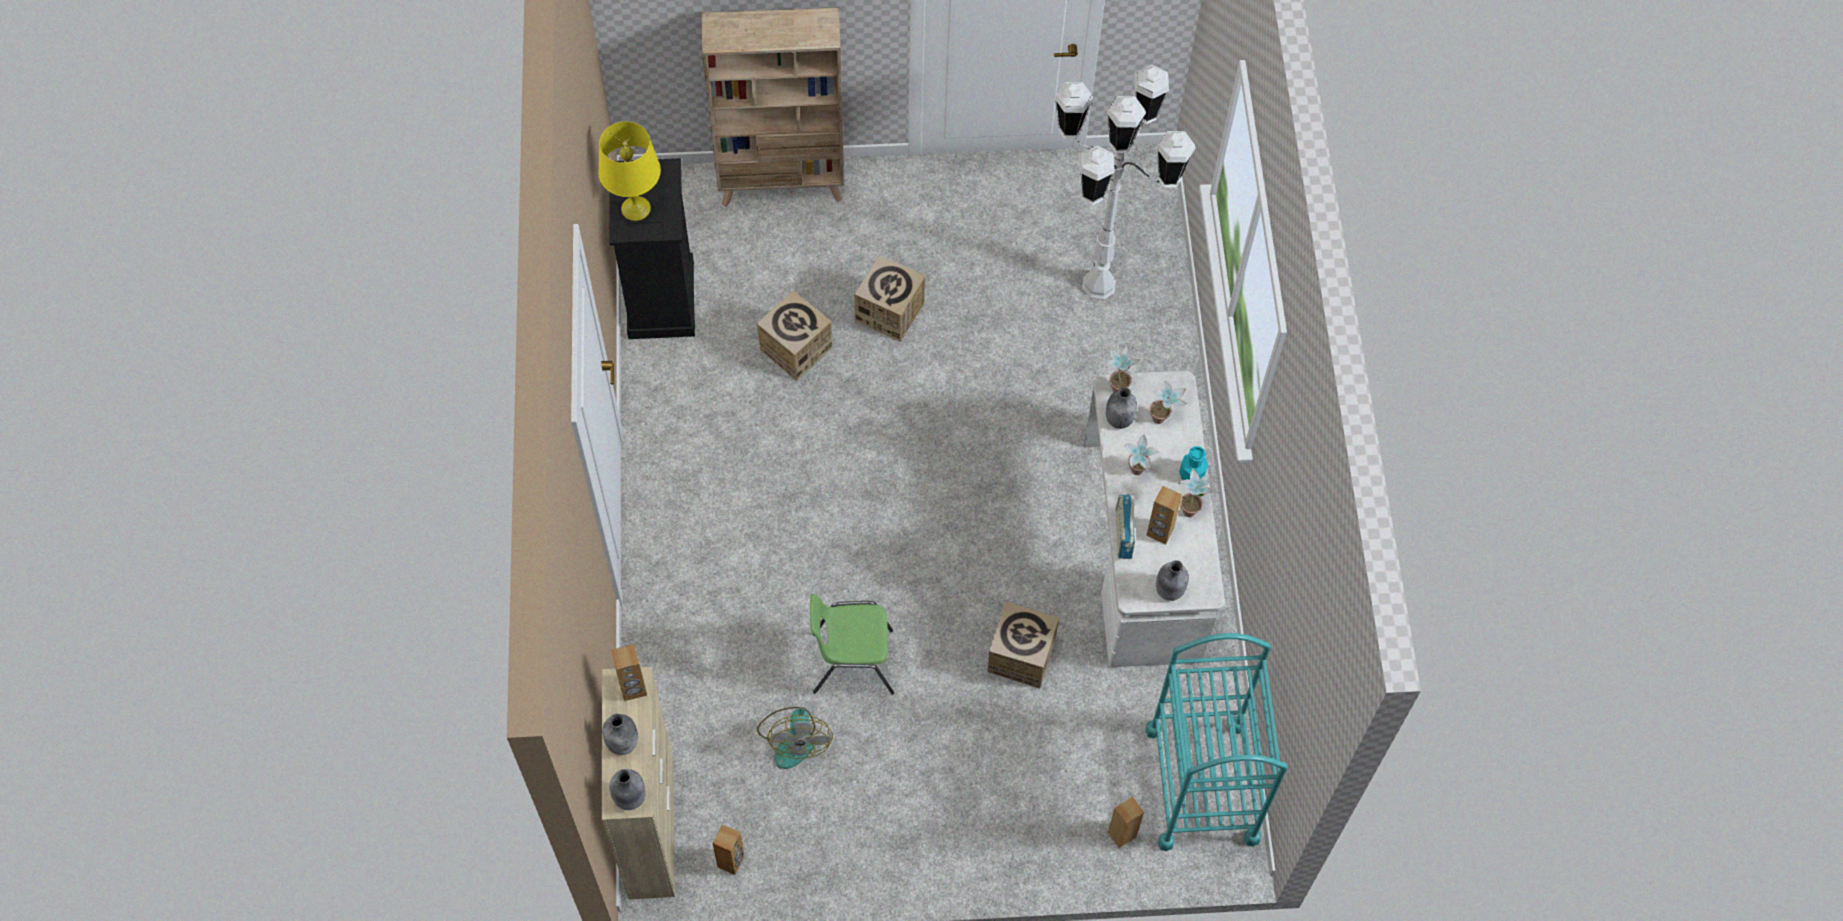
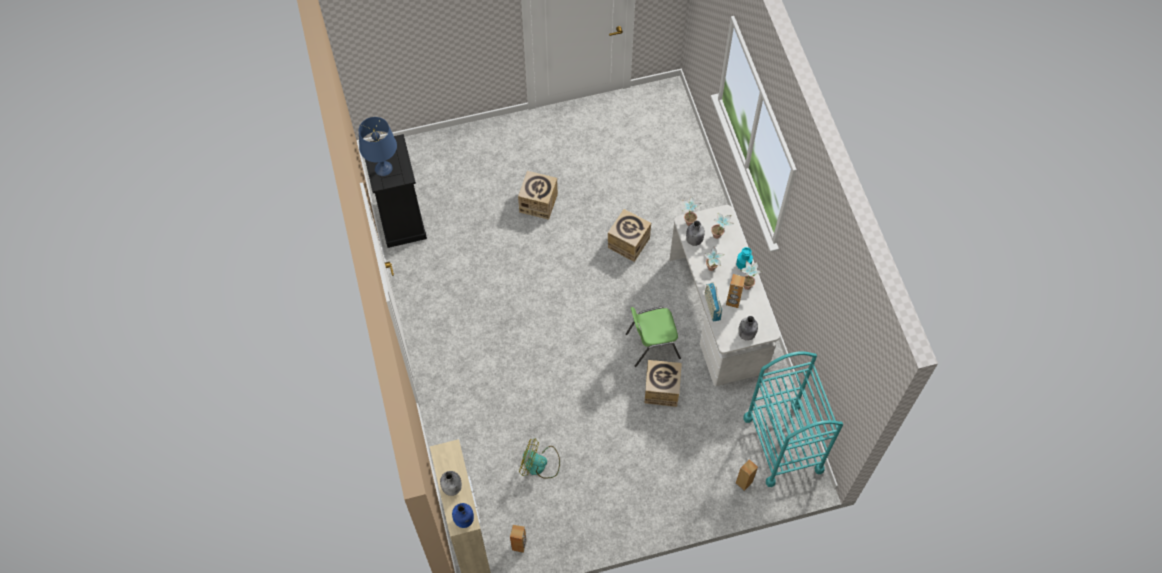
camera: 10 degrees left, 0 degrees up
yellow table lamp [598,122,661,221] -> blue table lamp [359,117,397,176]
grey bottle [609,769,646,810] -> blue bottle [452,503,474,528]
brown speaker [611,644,647,701] -> none
beige bookcase [701,7,844,207] -> none
cardboard box [757,291,833,381] -> cardboard box moved to [608,209,651,262]
fan [757,707,833,769] -> fan turned 120 degrees clockwise [519,438,560,479]
green chair [810,594,894,695] -> green chair moved to [626,307,681,367]
white floor lamp [1055,65,1196,300] -> none

